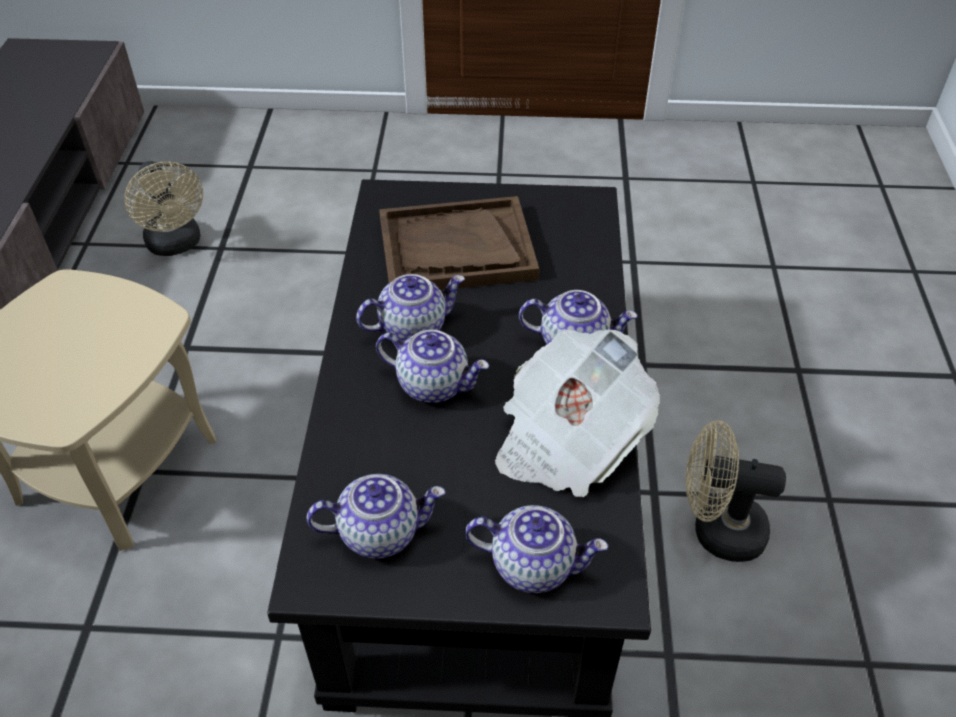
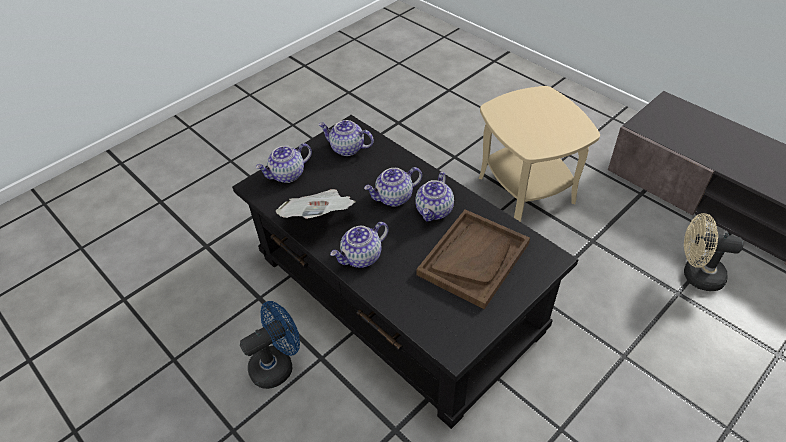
camera: 135 degrees right, 0 degrees up
teapot [306,474,445,559] -> teapot turned 75 degrees clockwise [318,120,374,156]
beige fan [686,421,786,562] -> blue fan [240,301,300,389]

